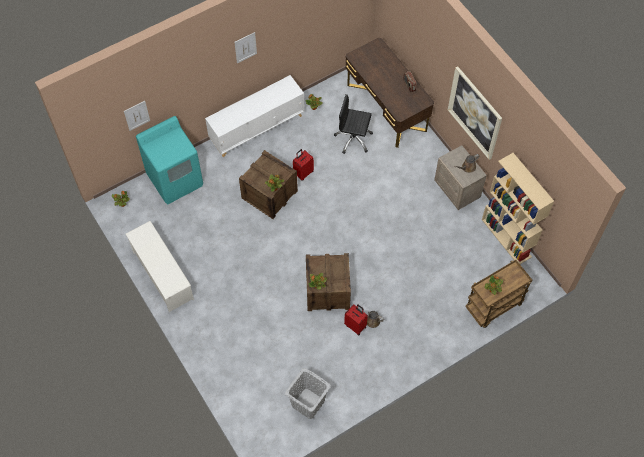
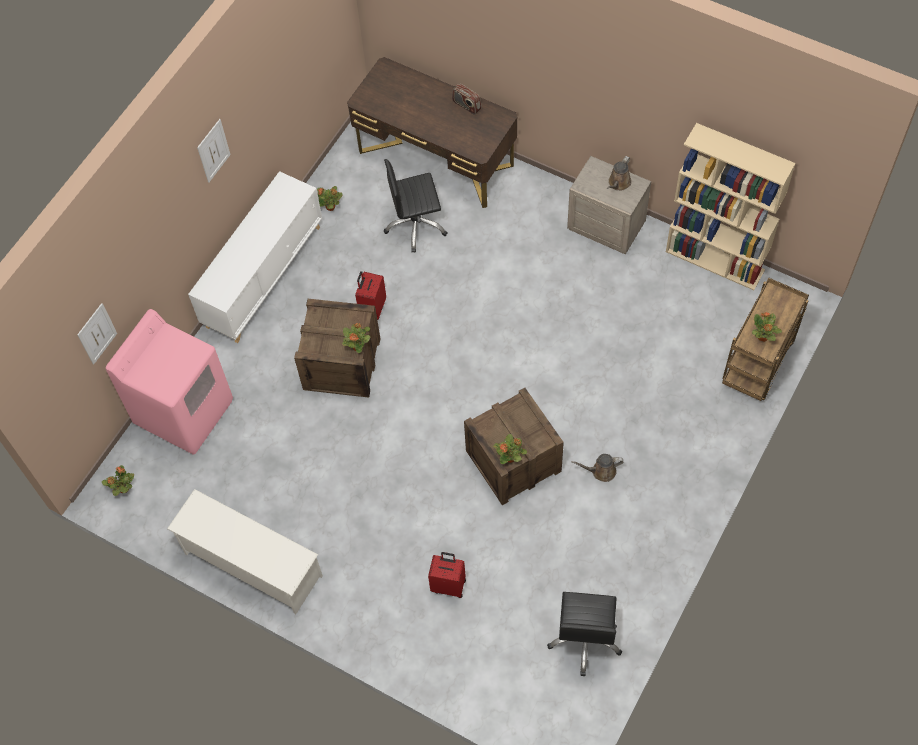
camera: 25 degrees left, 0 degrees up
turquoise washing machine [136,116,203,204] -> pink washing machine [106,309,233,455]
grey laundry basket [285,368,331,419] -> black office chair [547,592,622,676]
red suitcase [344,304,368,336] -> red suitcase moved to [428,552,466,598]
picture [448,67,502,160] -> none

